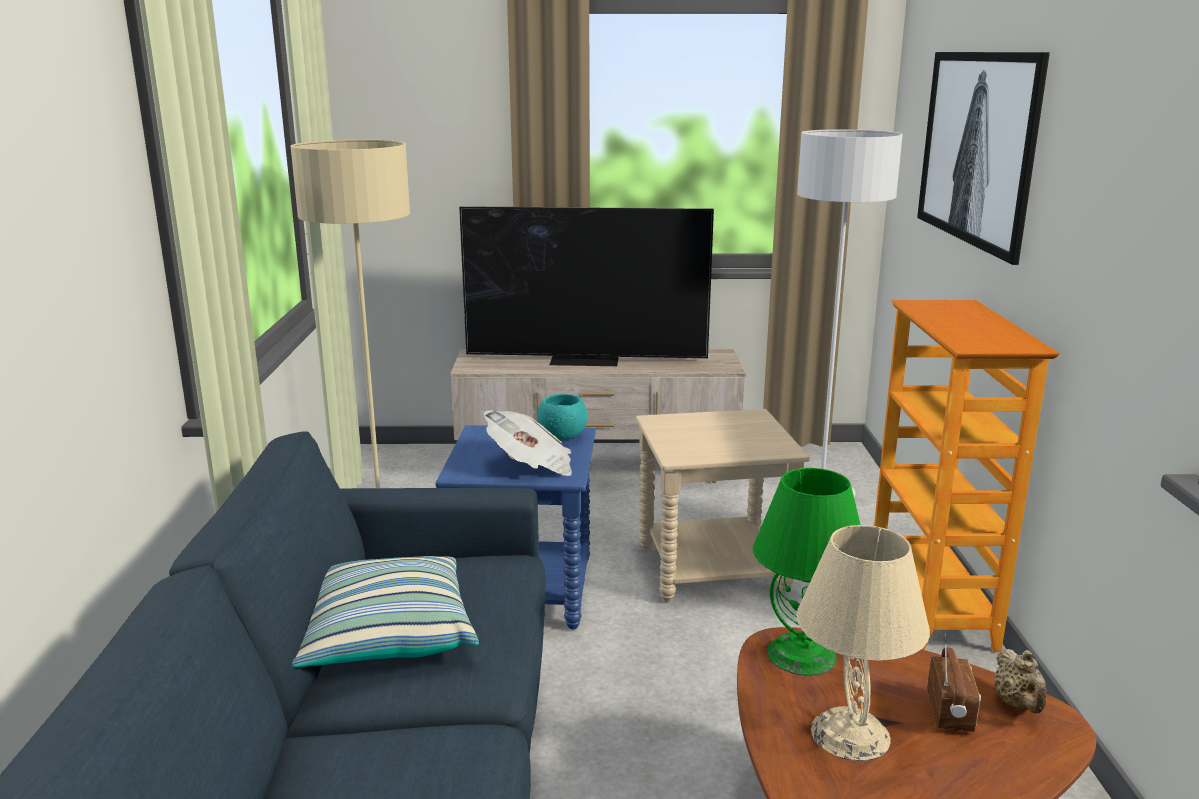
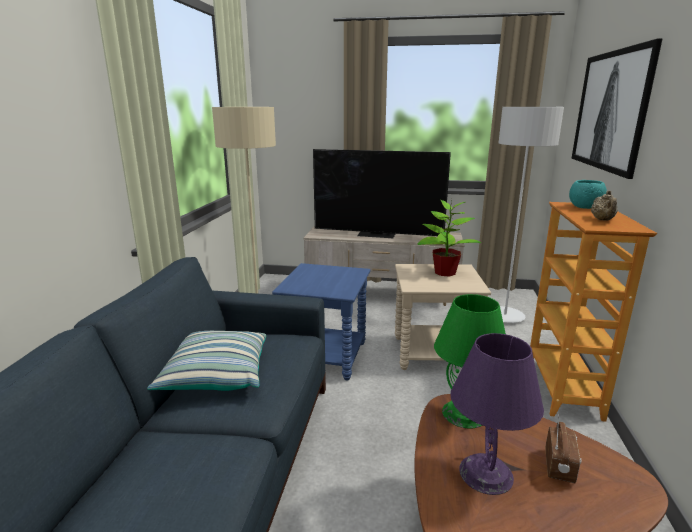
camera: 10 degrees right, 0 degrees up
newspaper [484,410,572,476] -> none
turquoise bowl [537,394,587,440] -> turquoise bowl moved to [569,180,607,209]
beige table lamp [796,525,930,761] -> purple table lamp [450,333,544,495]
beige teapot [994,649,1047,714] -> beige teapot moved to [591,191,618,221]
none -> potted plant [417,200,481,276]

